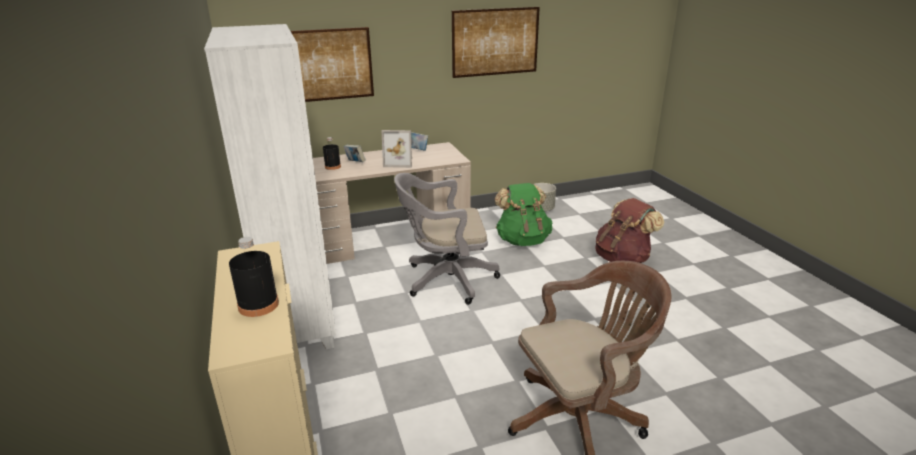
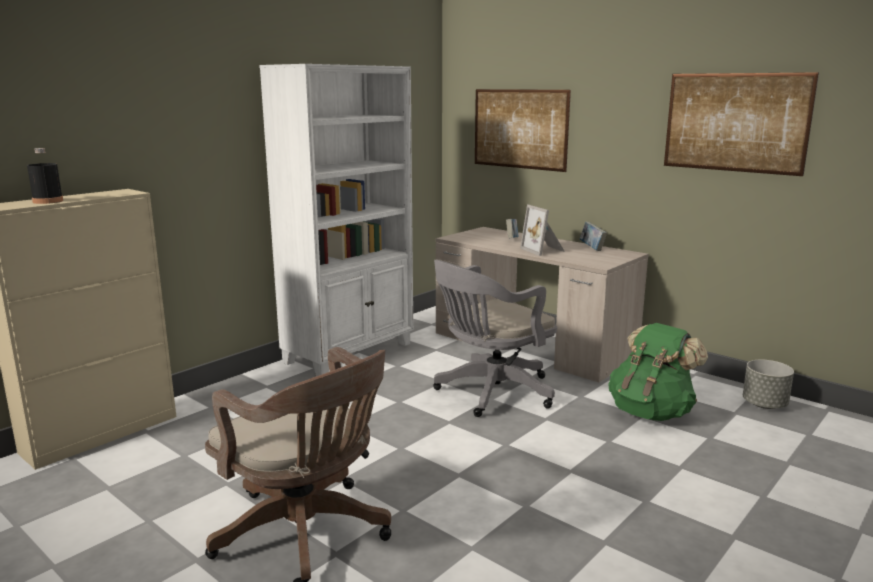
camera: 60 degrees right, 10 degrees down
black bottle [323,137,341,170] -> none
grey office chair [394,173,500,305] -> grey office chair turned 90 degrees counterclockwise [433,260,557,417]
brown backpack [596,198,664,263] -> none

